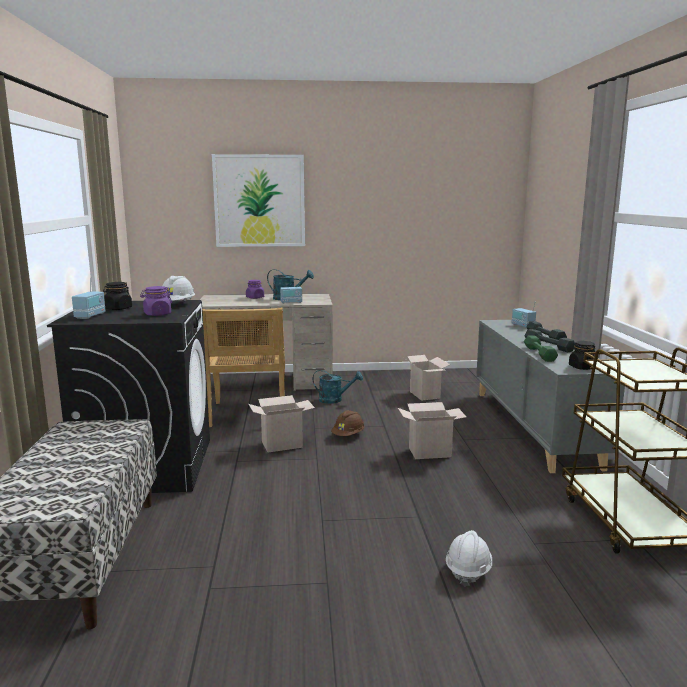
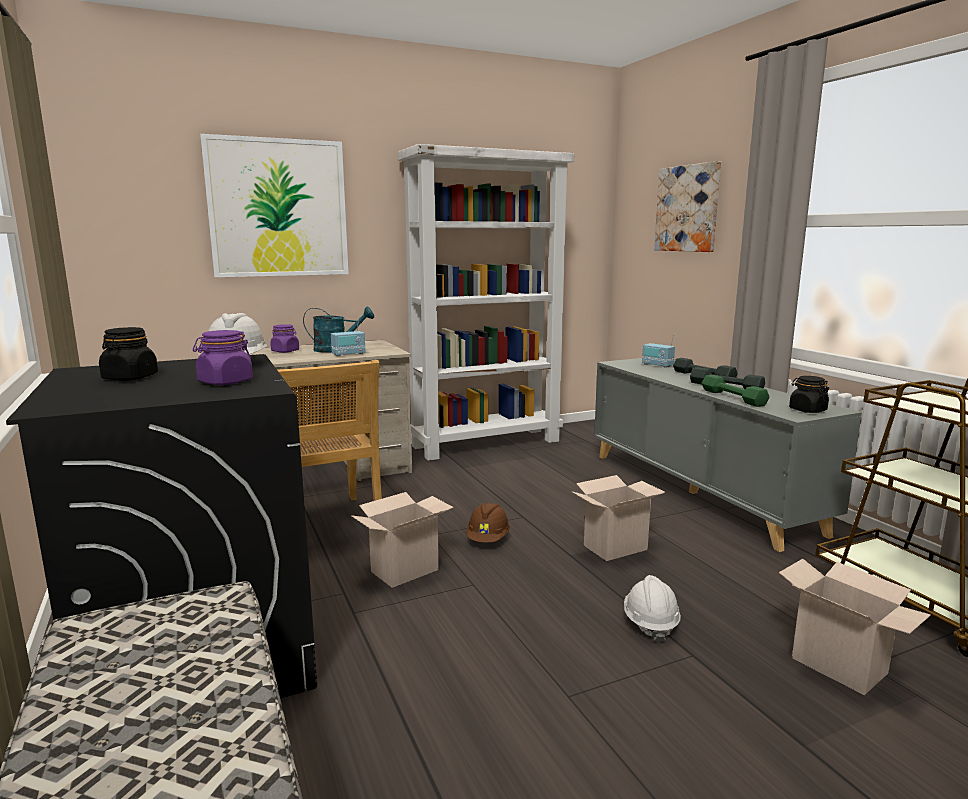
camera: 20 degrees left, 0 degrees up
radio [72,277,105,319] -> none
turquoise watering can [313,370,363,404] -> none
cardboard box [404,355,450,401] -> cardboard box moved to [779,559,931,695]
white hard hat [446,530,492,587] -> white hard hat moved to [624,575,681,643]
none -> white bookcase [398,144,574,461]
none -> picture [654,161,721,252]

